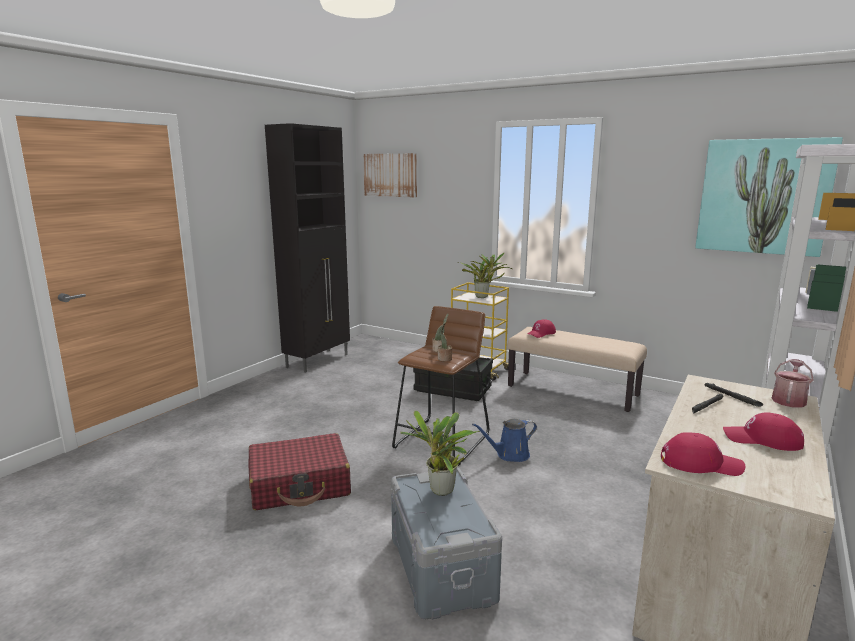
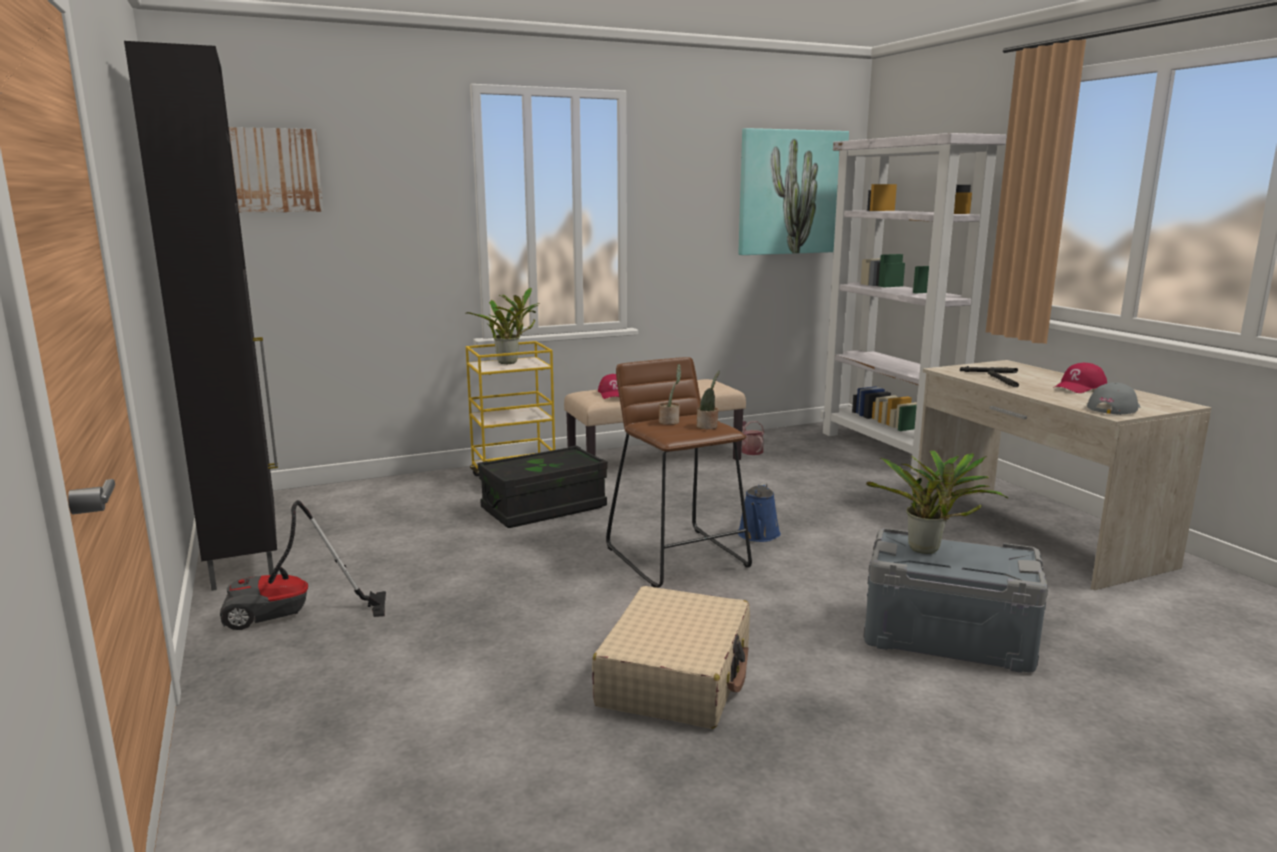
camera: 55 degrees left, 0 degrees up
red suitcase [249,433,351,510] -> beige suitcase [592,586,750,729]
red cap [661,432,745,476] -> grey cap [1087,382,1140,415]
watering can [772,359,813,408] -> watering can moved to [742,421,764,455]
none -> vacuum cleaner [220,500,386,630]

